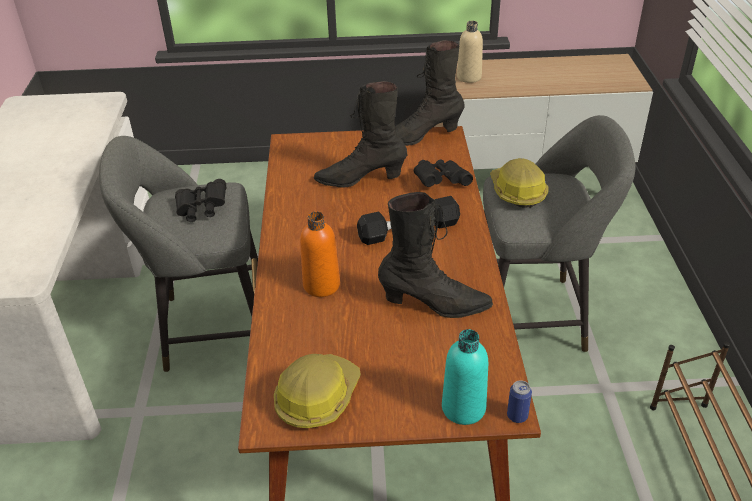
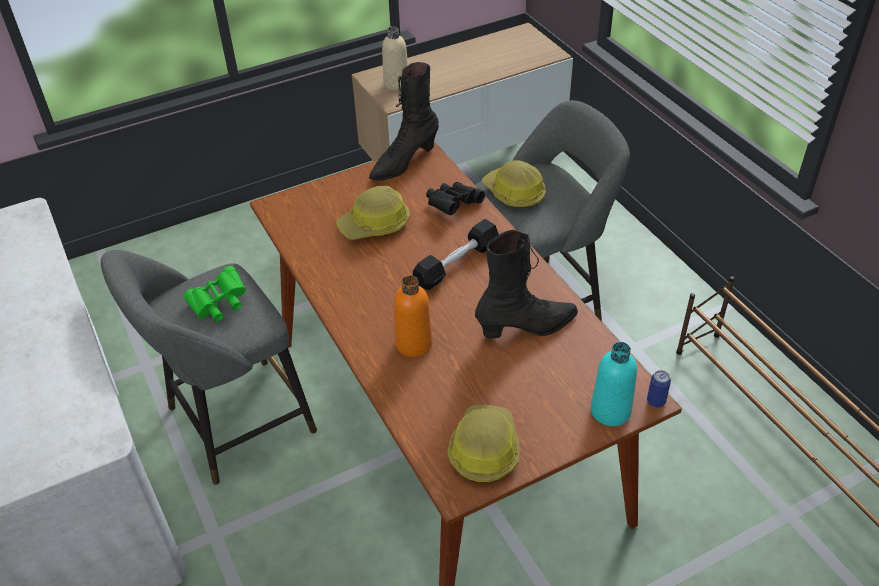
camera: 25 degrees left, 5 degrees up
black binoculars [175,179,226,222] -> green binoculars [184,266,246,322]
black boot [314,81,408,187] -> hard hat [336,186,410,240]

